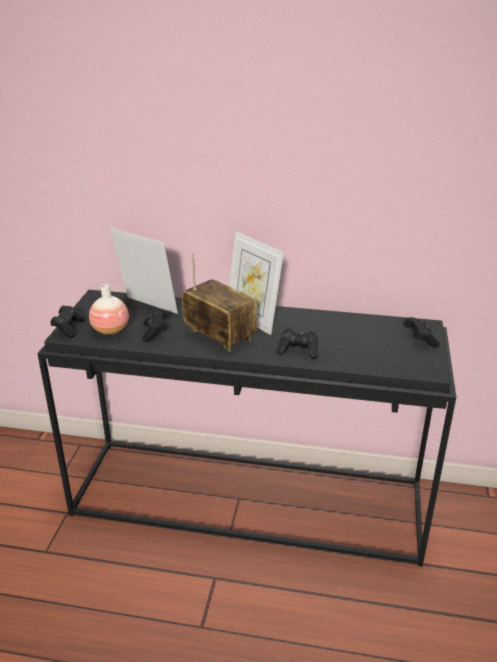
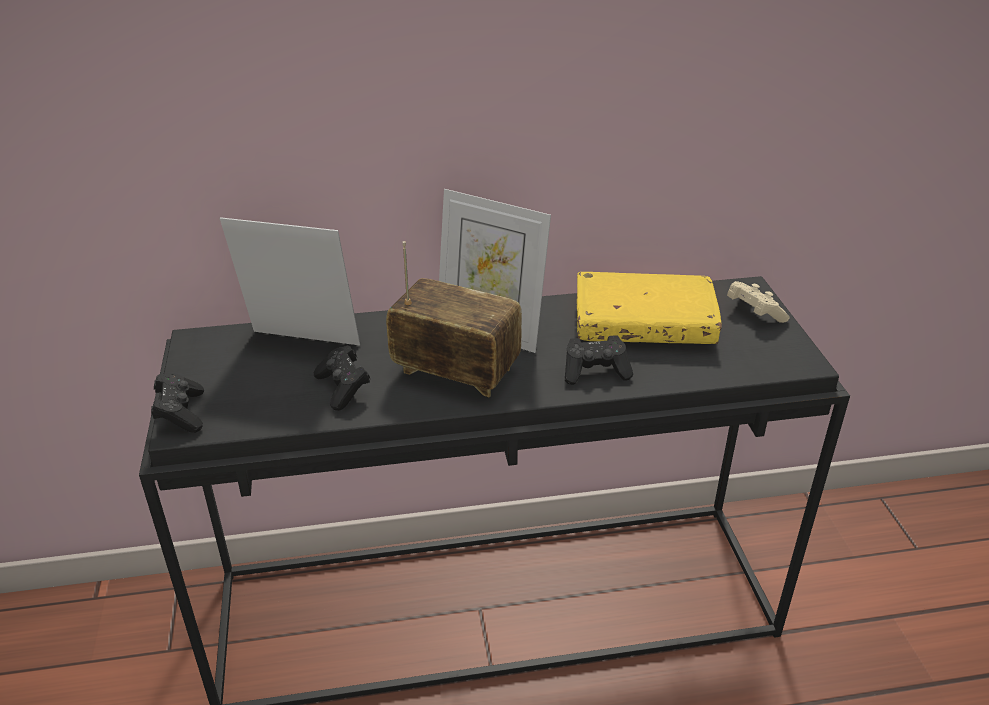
camera: 20 degrees left, 5 degrees up
vase [89,284,129,335] -> none
black game controller [404,317,440,348] -> beige game controller [727,281,789,323]
none -> yellow book [577,272,722,344]

